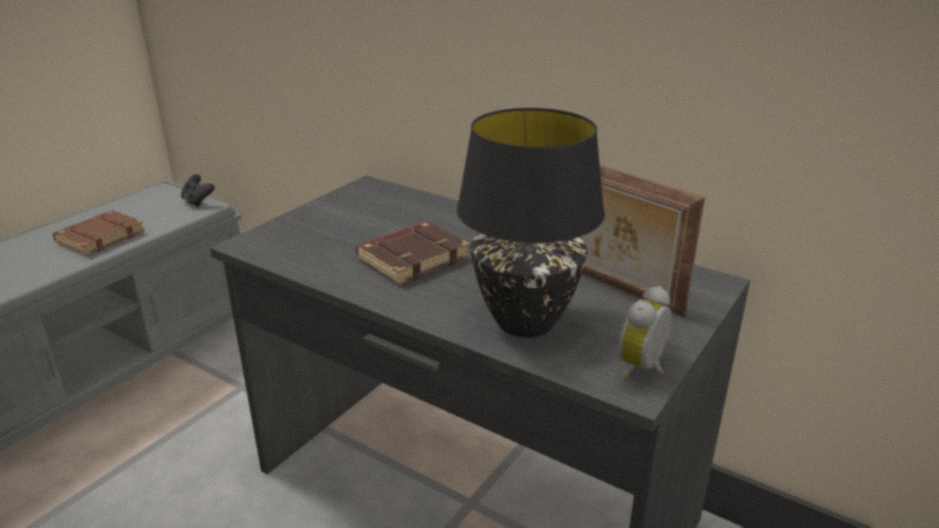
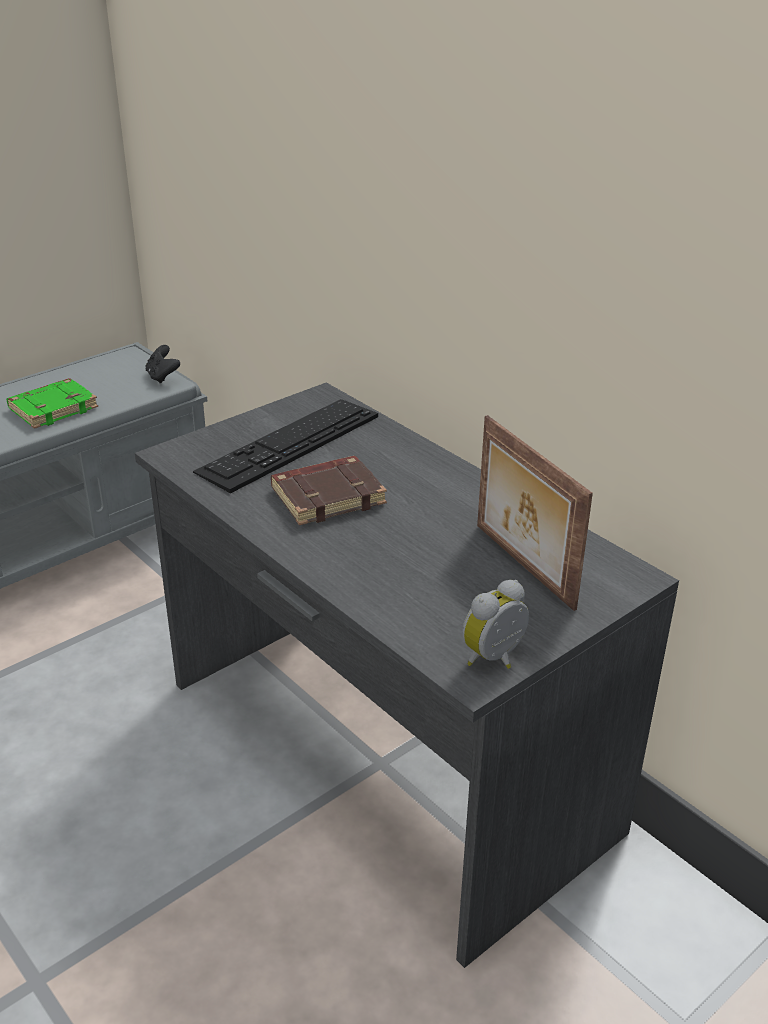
camera: 15 degrees right, 5 degrees up
brown book [53,211,145,256] -> green book [6,378,98,429]
black table lamp [457,108,605,338] -> none
none -> keyboard [193,399,378,494]

